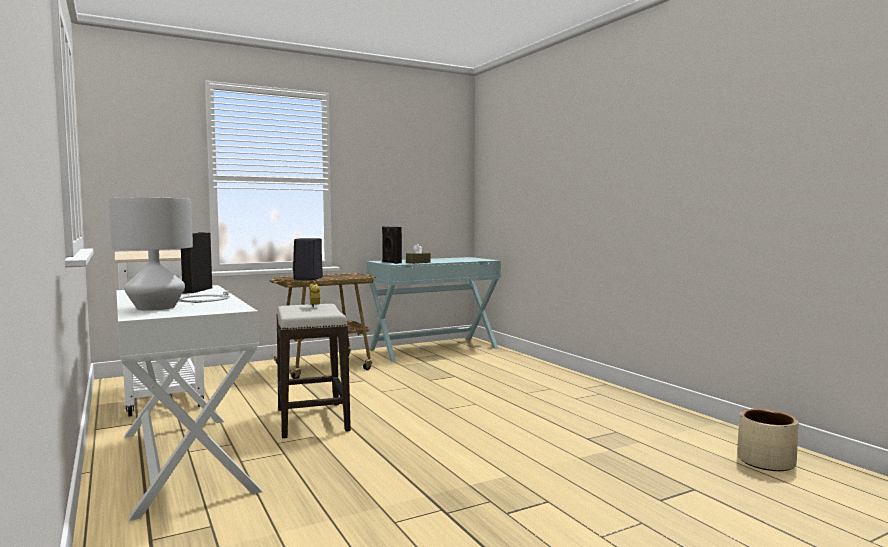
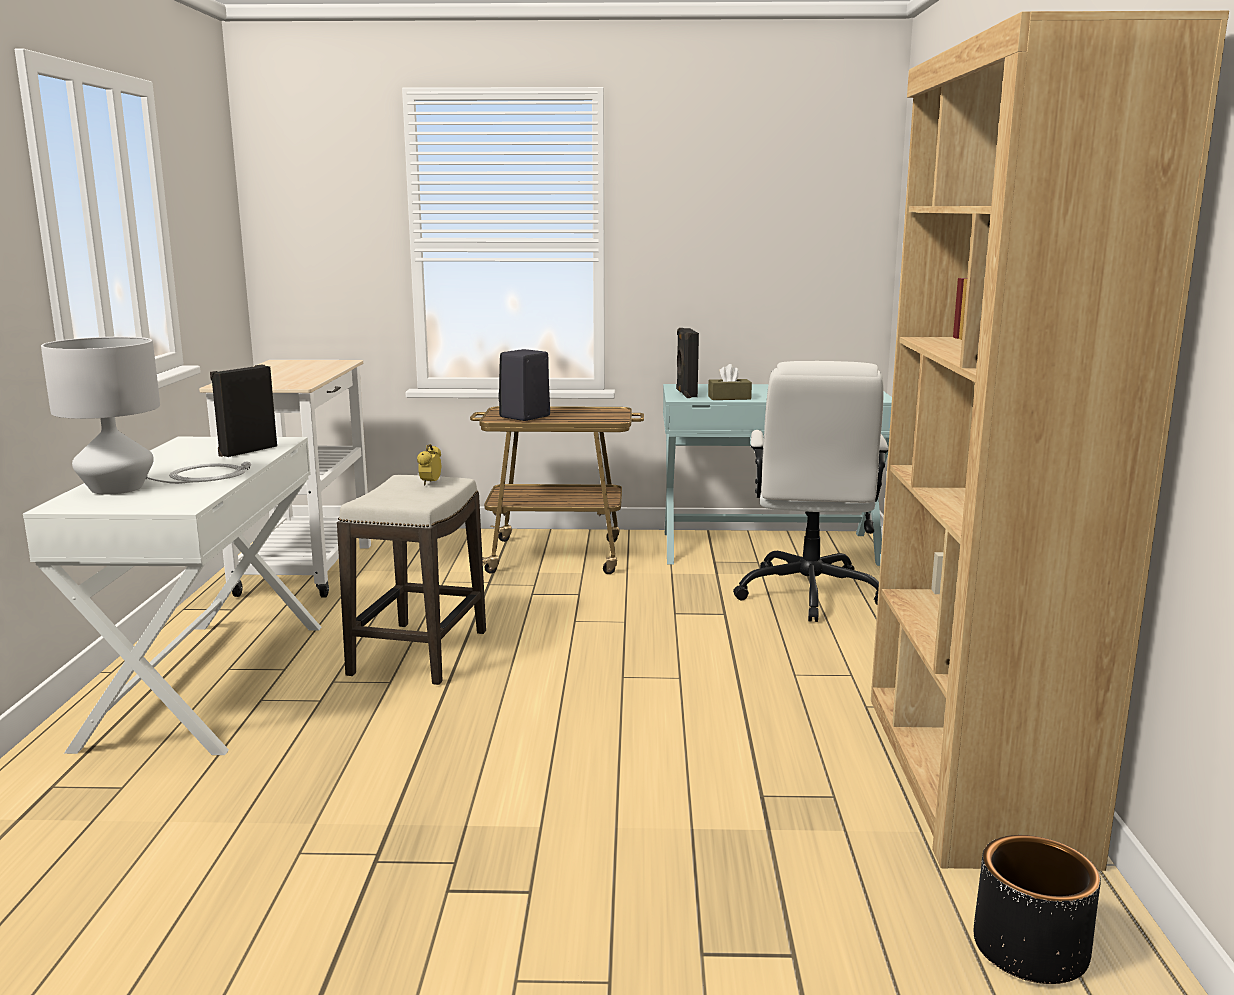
camera: 30 degrees right, 10 degrees up
beige planter [737,409,798,471] -> black planter [974,835,1101,984]
none -> white office chair [733,361,888,622]
none -> brown bookcase [871,11,1229,871]

